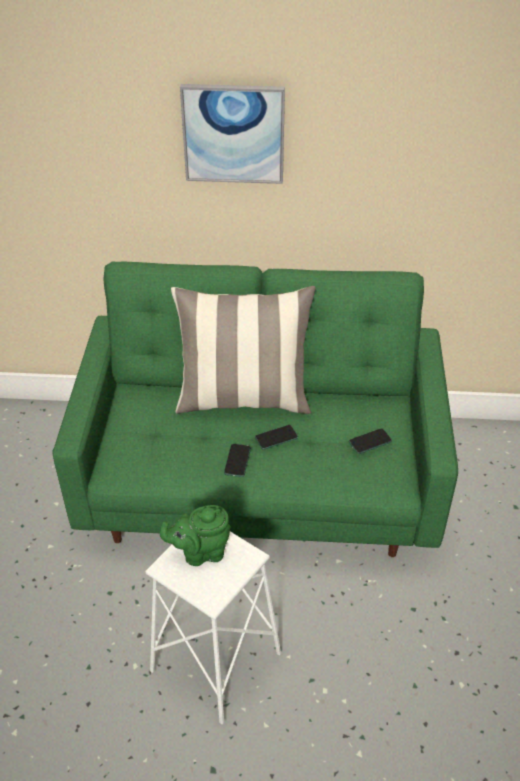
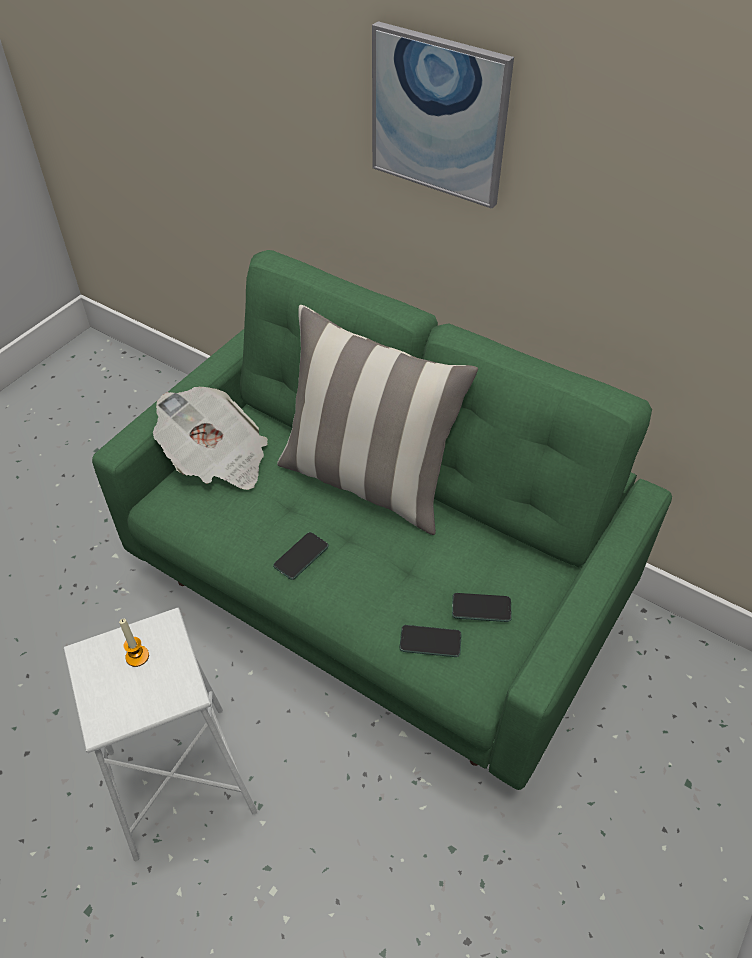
camera: 30 degrees right, 5 degrees up
green teapot [160,505,231,566] -> candle [119,619,149,667]
phone [255,425,298,450] -> phone moved to [399,625,462,657]
none -> newspaper [153,387,268,490]

